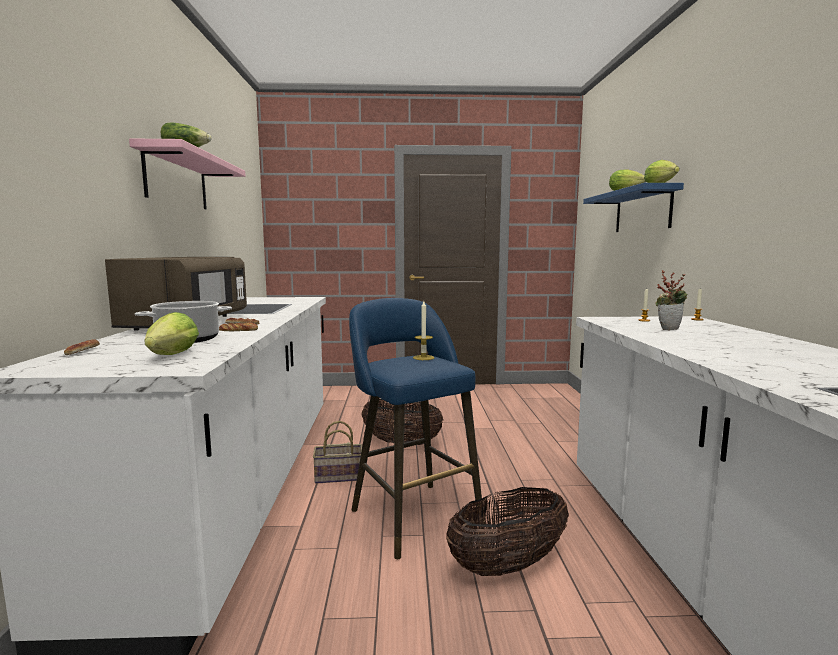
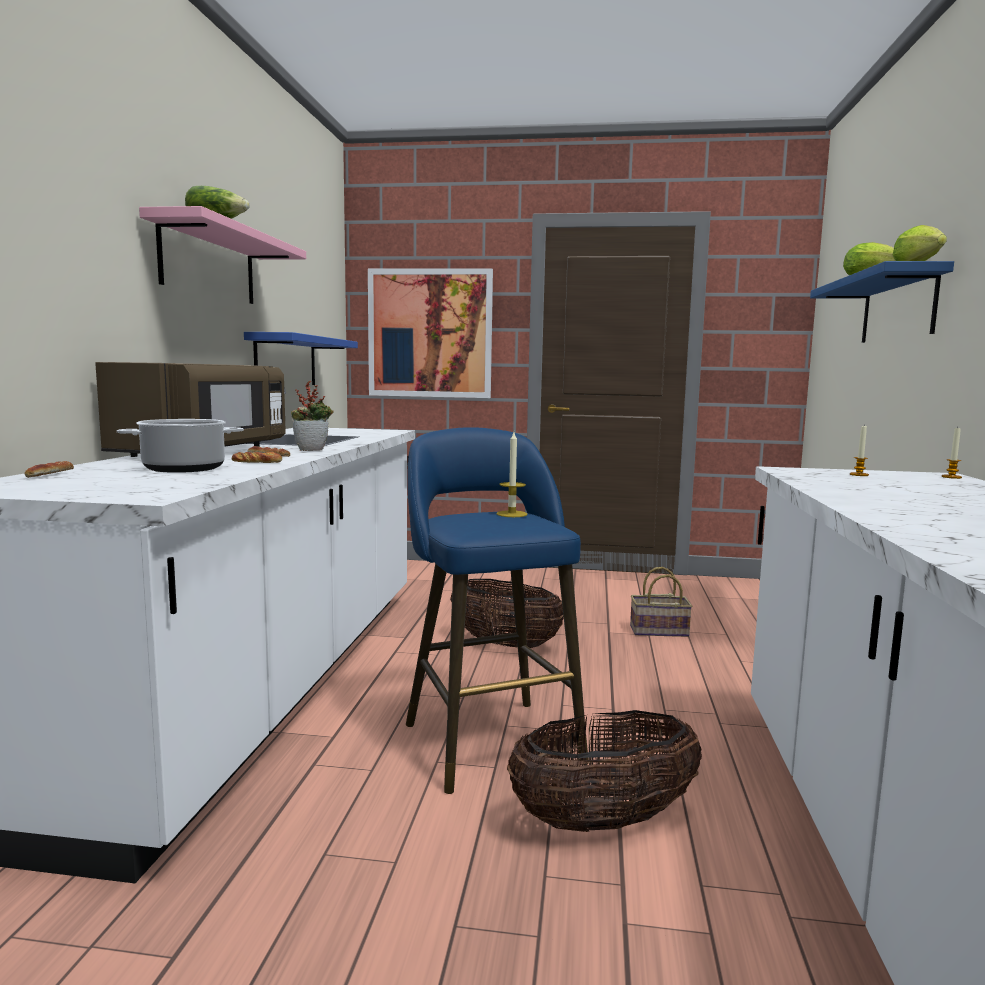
camera: 10 degrees right, 0 degrees up
lettuce [144,312,199,355] -> none
basket [313,421,362,484] -> basket moved to [630,567,692,637]
potted plant [655,270,687,330] -> potted plant moved to [291,381,334,451]
none -> blue shelf [244,332,358,385]
none -> picture [368,268,493,398]

